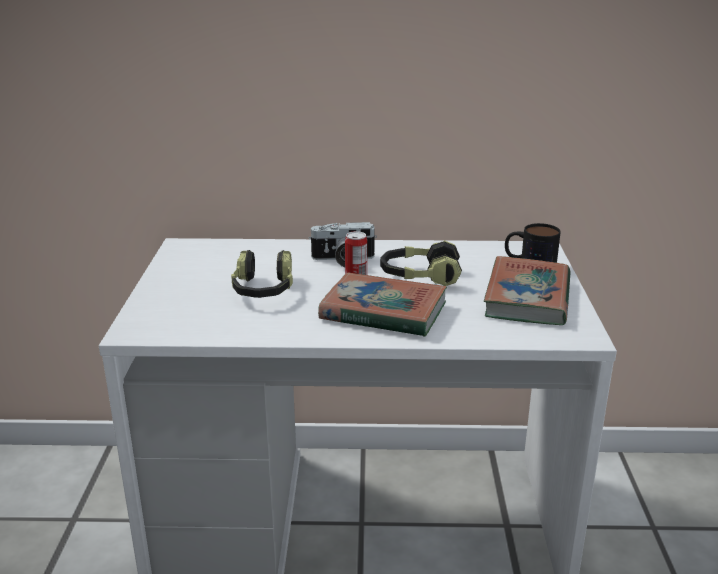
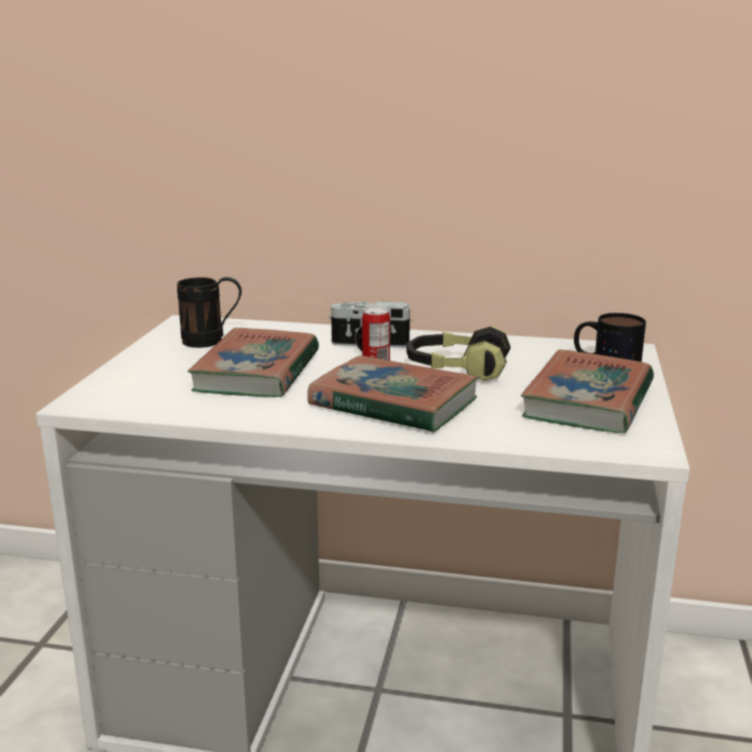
camera: 10 degrees right, 5 degrees down
headphones [231,250,293,298] -> book [188,328,319,397]
none -> black mug [177,277,242,348]

